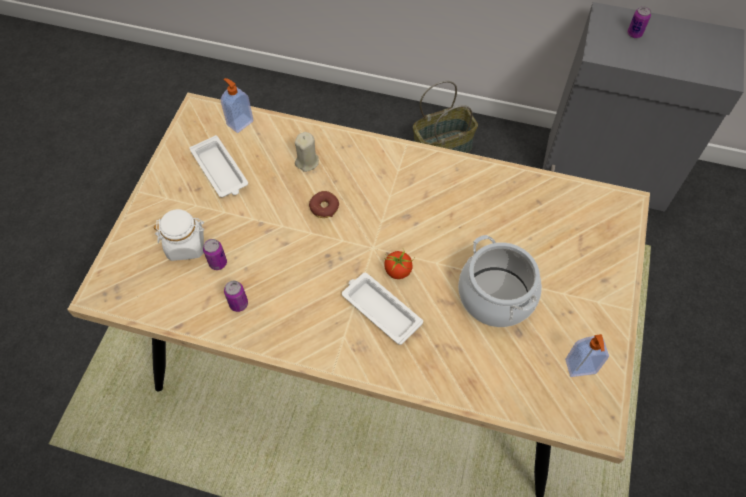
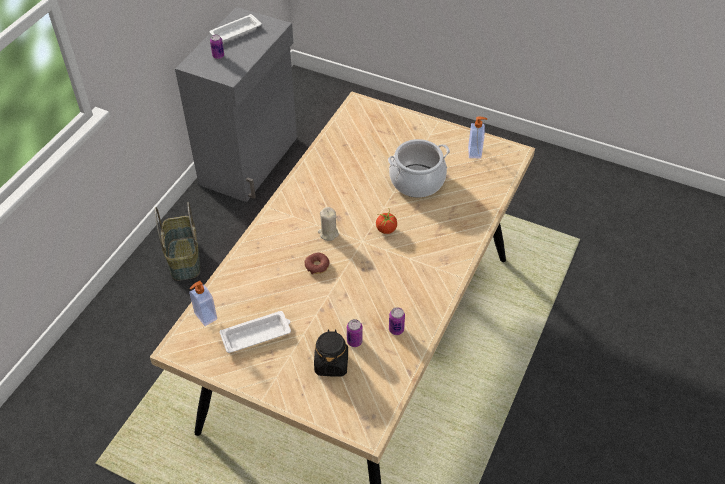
camera: 80 degrees left, 10 degrees down
white jar [154,209,204,261] -> black jar [314,329,348,376]
beige candle [295,132,319,172] -> beige candle moved to [318,207,339,241]
white tray [342,273,423,345] -> white tray moved to [209,14,262,42]

